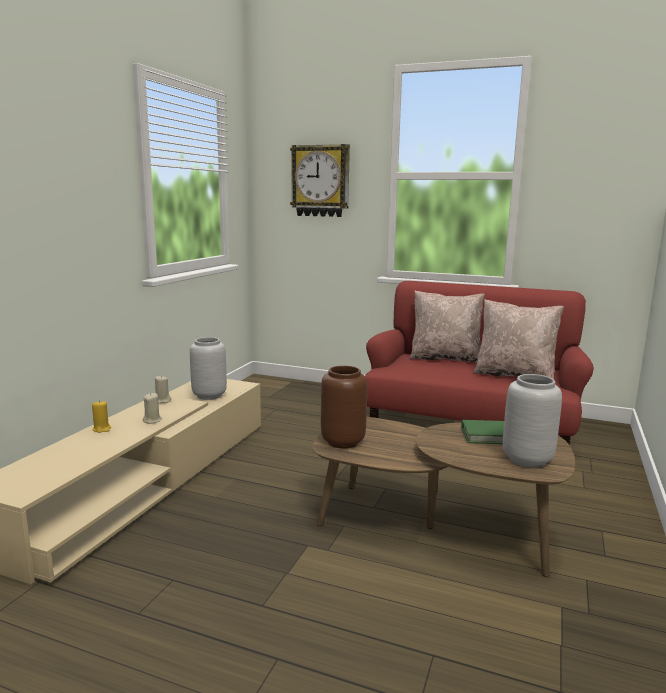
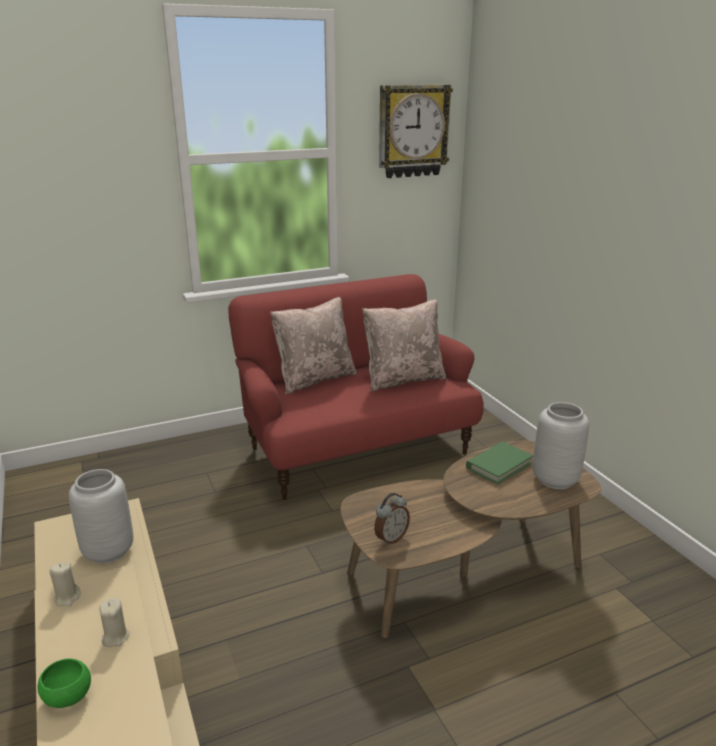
camera: 45 degrees left, 10 degrees up
yellow candle [92,400,111,433] -> green bowl [38,658,91,708]
wall clock [290,144,350,217] -> wall clock moved to [379,85,453,178]
brown vase [321,366,367,448] -> alarm clock [374,493,410,546]

